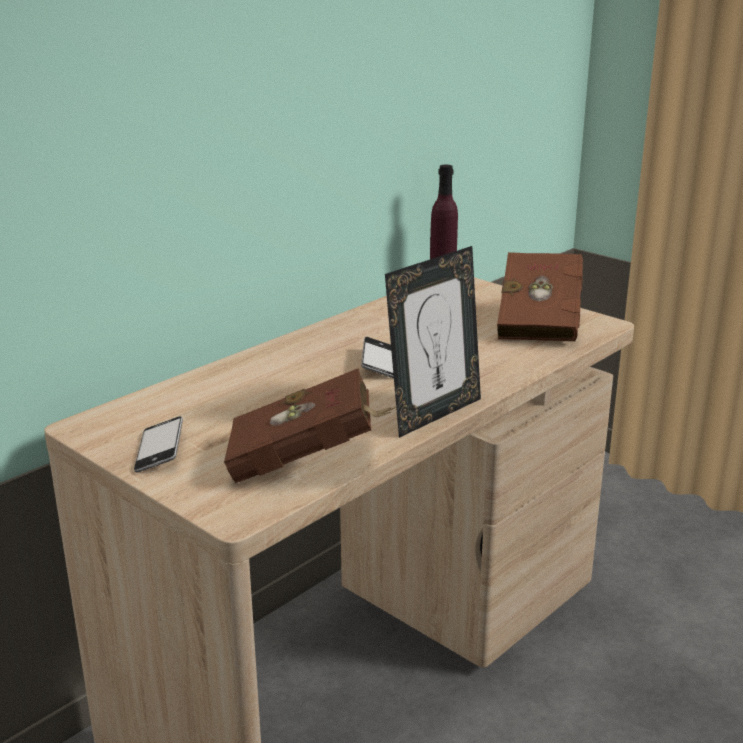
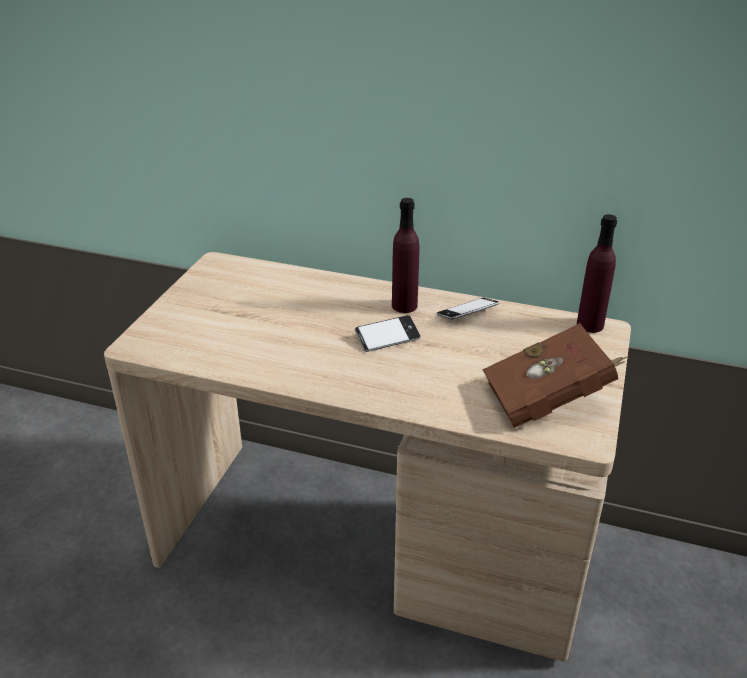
camera: 65 degrees right, 10 degrees up
phone [134,416,183,472] -> phone moved to [437,298,499,320]
brown book [224,368,396,483] -> none
picture frame [385,246,481,438] -> none
none -> purple bottle [392,198,419,313]

